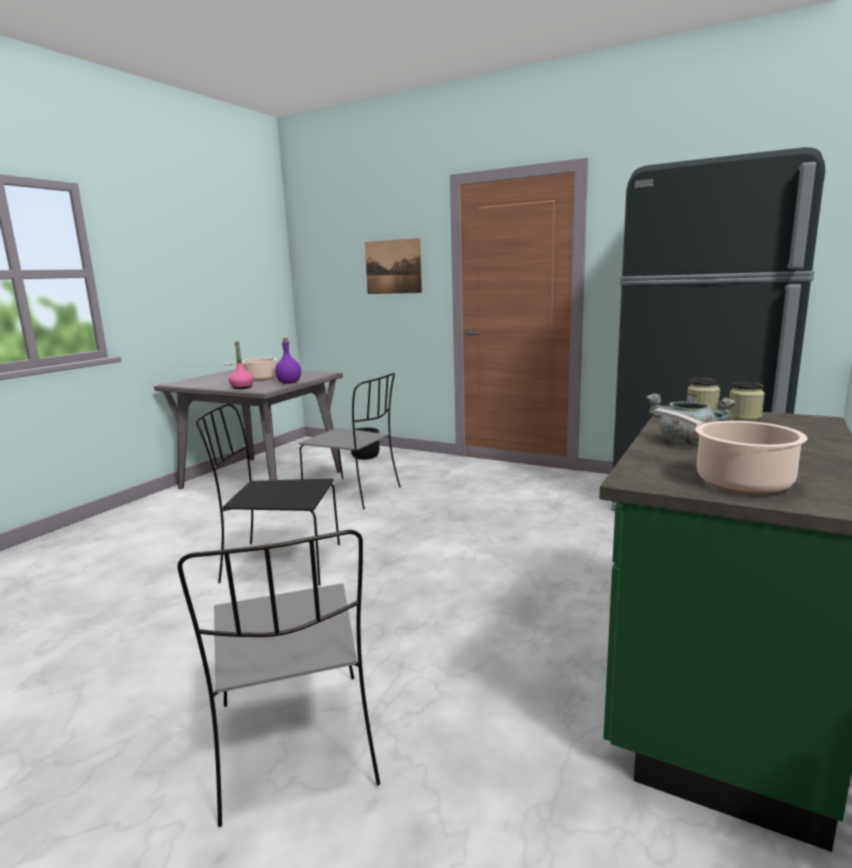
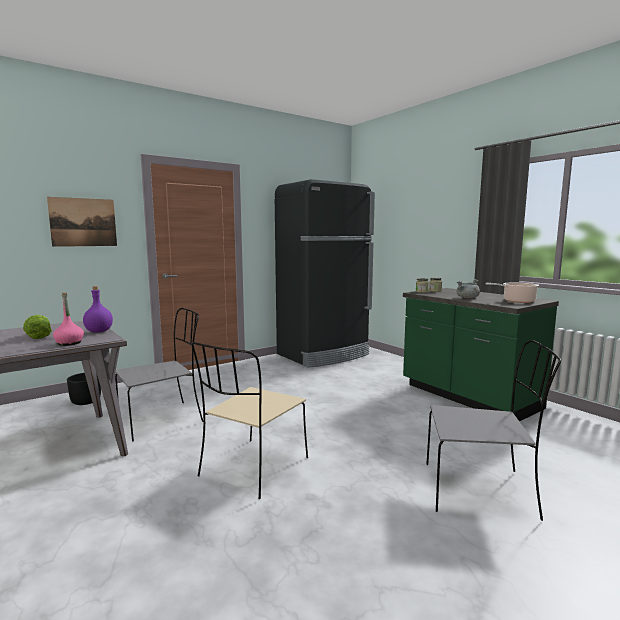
camera: 65 degrees left, 5 degrees down
black chair [196,404,340,585] -> beige chair [192,342,308,499]
cooking pot [225,358,277,381] -> lettuce [23,315,52,339]

